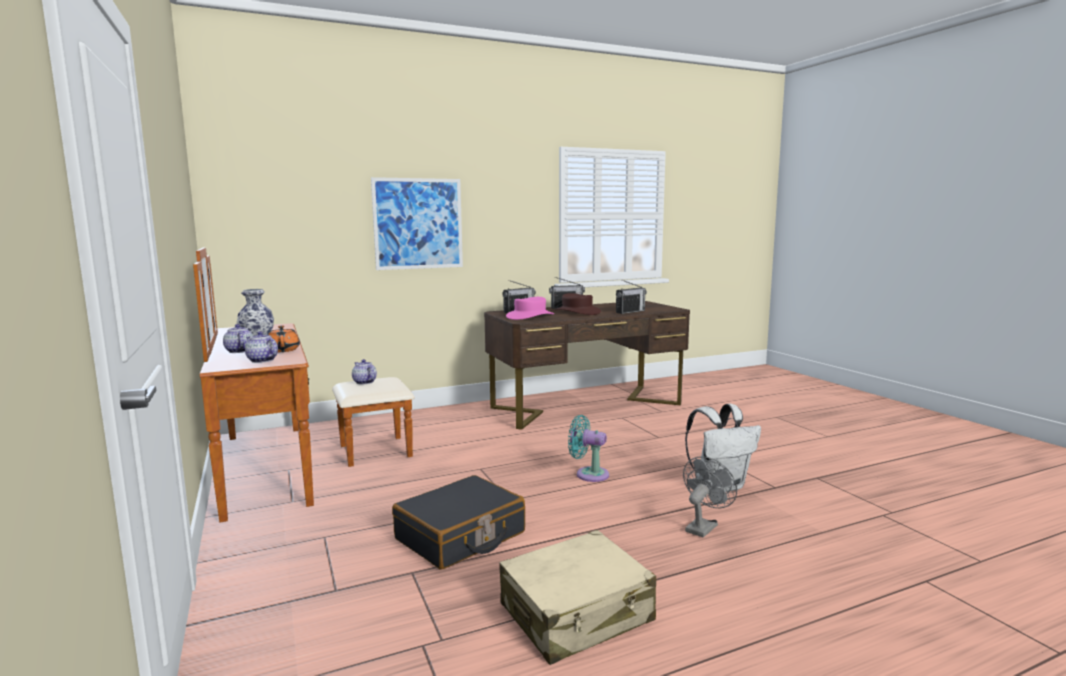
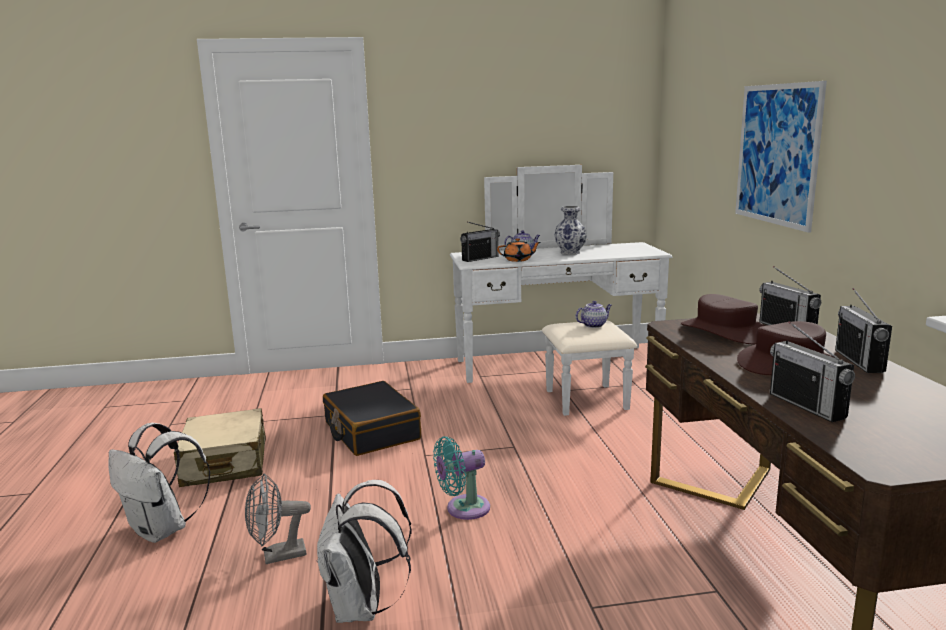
camera: 105 degrees right, 5 degrees up
brown dresser [193,247,414,523] -> white dresser [450,165,672,416]
teapot [245,331,278,363] -> radio [460,222,500,262]
pink hat [506,297,554,320] -> brown hat [681,294,765,344]
turquoise fan [568,415,609,482] -> turquoise fan turned 150 degrees counterclockwise [433,436,490,520]
grey fan [683,456,737,538] -> grey fan turned 105 degrees clockwise [245,473,311,564]
none -> white backpack [108,423,211,543]

